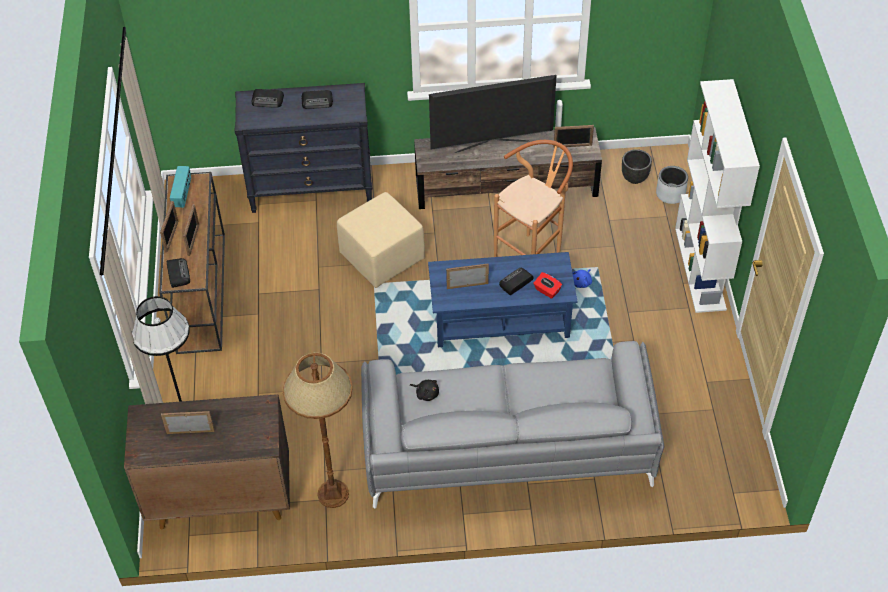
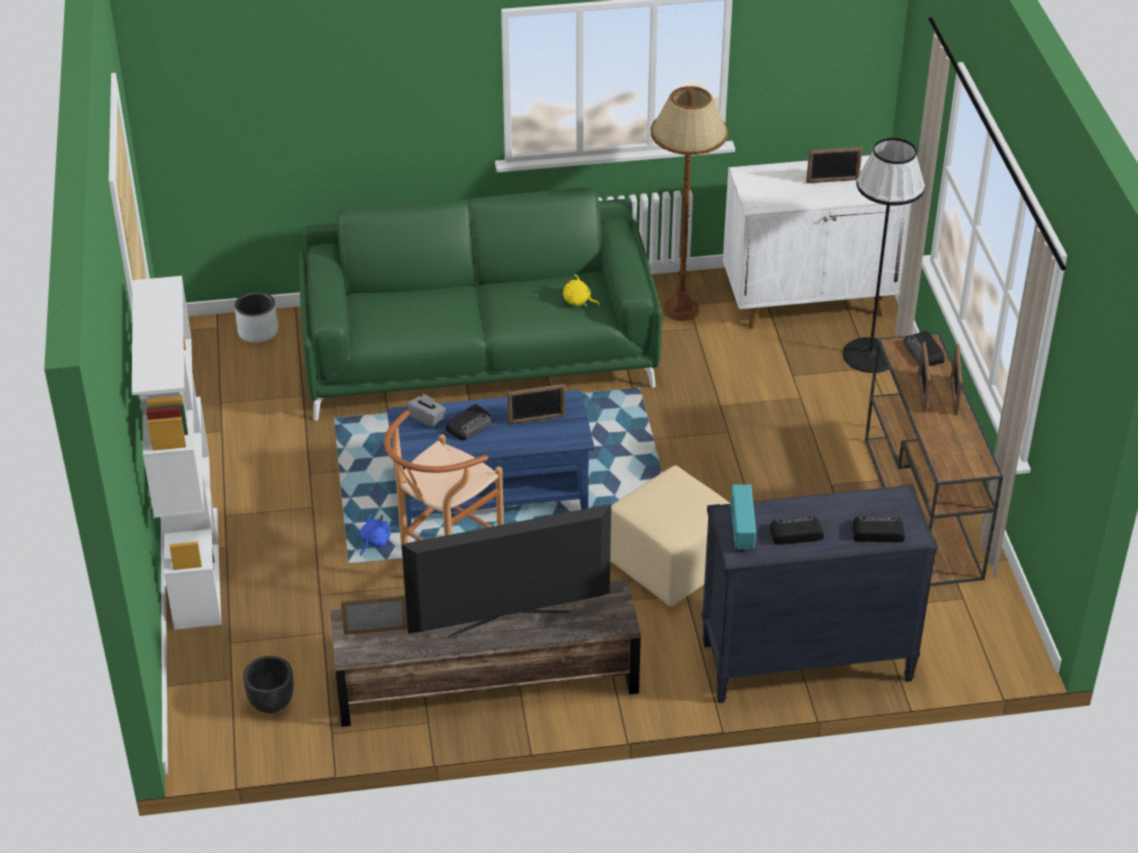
camera: 175 degrees right, 10 degrees down
brown cabinet [124,394,290,529] -> white cabinet [723,155,911,329]
radio [170,166,191,208] -> radio moved to [731,484,756,550]
grey sofa [361,341,664,508] -> green sofa [299,187,662,421]
black plush toy [410,380,439,401] -> yellow plush toy [563,274,600,307]
red tissue box [533,272,562,299] -> grey tissue box [407,393,446,427]
grey planter [656,166,688,204] -> grey planter moved to [235,292,278,343]

